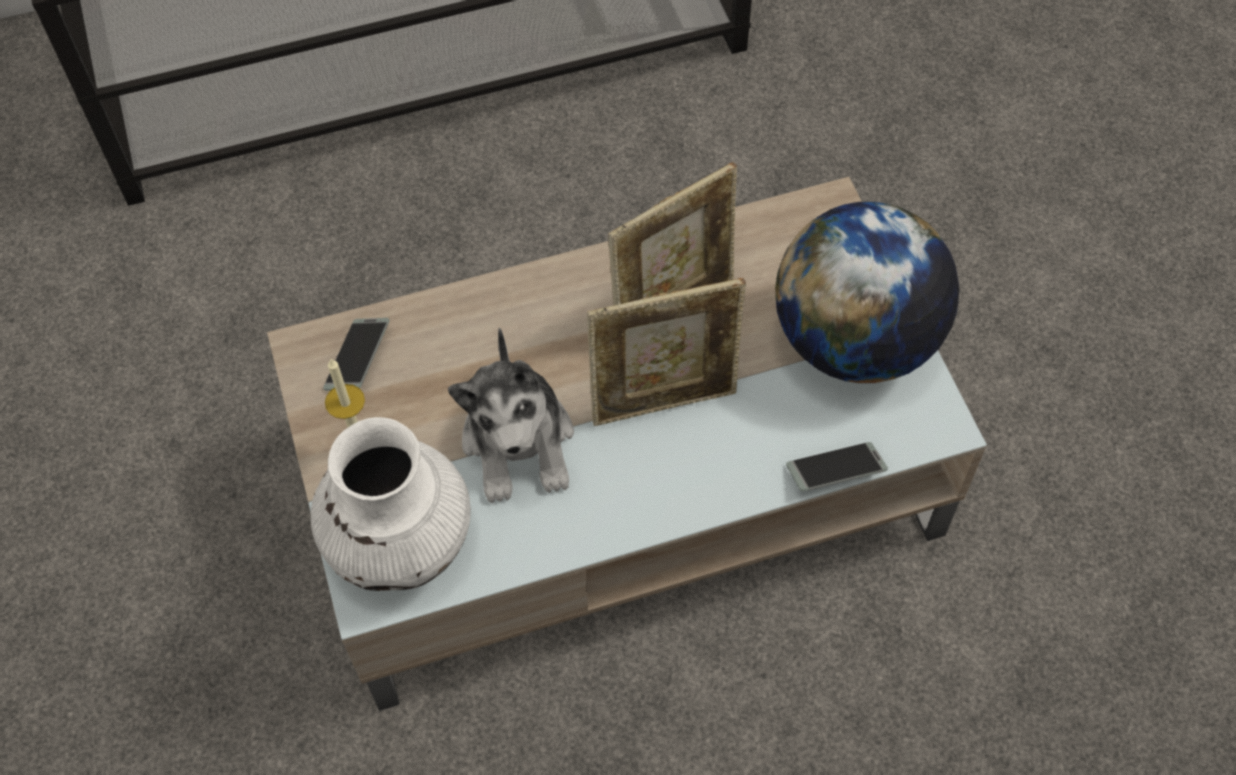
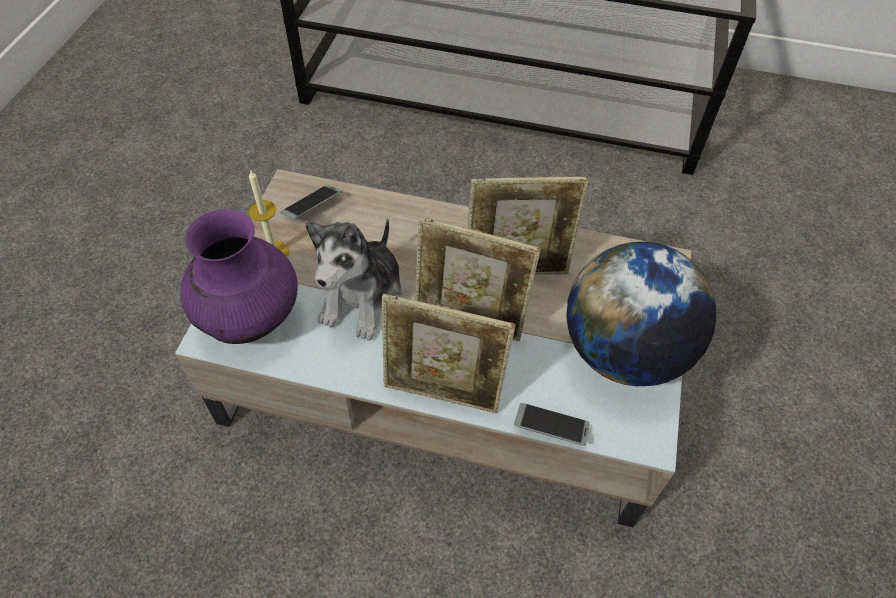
camera: 30 degrees right, 5 degrees down
white vase [311,417,471,591] -> purple vase [181,209,298,344]
none -> picture frame [382,294,515,413]

